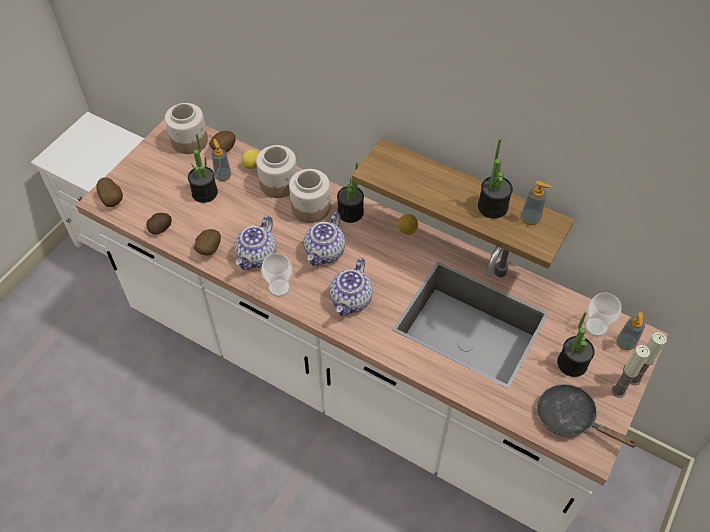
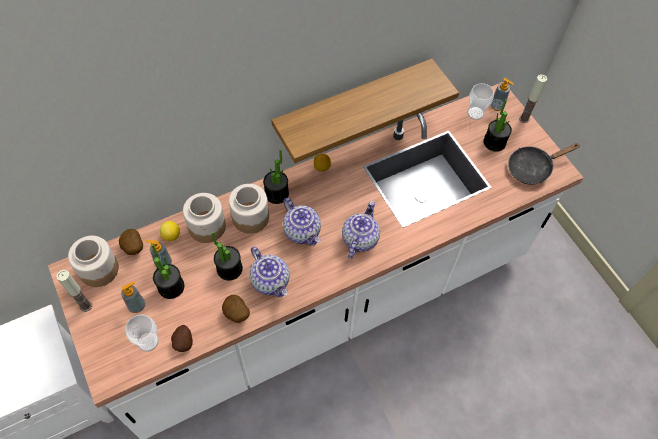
camera: 60 degrees left, 5 degrees up
potato [96,177,123,207] -> none
cup [261,253,292,297] -> cup moved to [125,315,159,352]
teapot [330,258,373,316] -> teapot turned 120 degrees counterclockwise [342,201,380,259]
potted plant [478,138,513,219] -> potted plant moved to [212,232,243,281]
soap dispenser [521,181,552,225] -> soap dispenser moved to [121,281,146,313]
candle [611,345,650,398] -> candle moved to [56,270,92,312]

